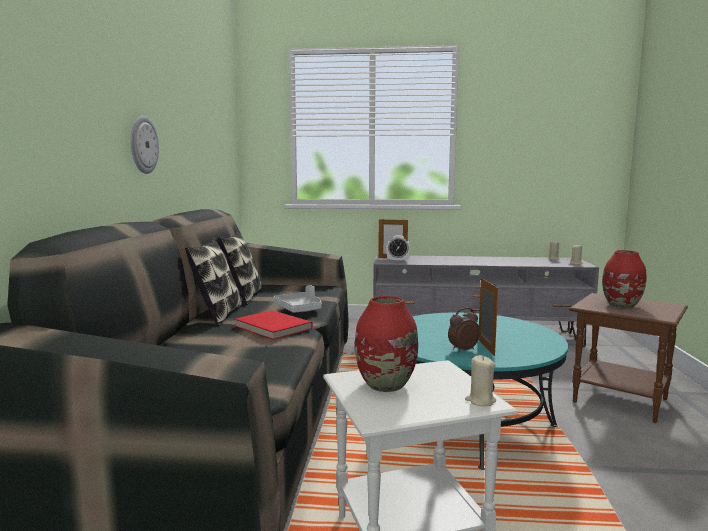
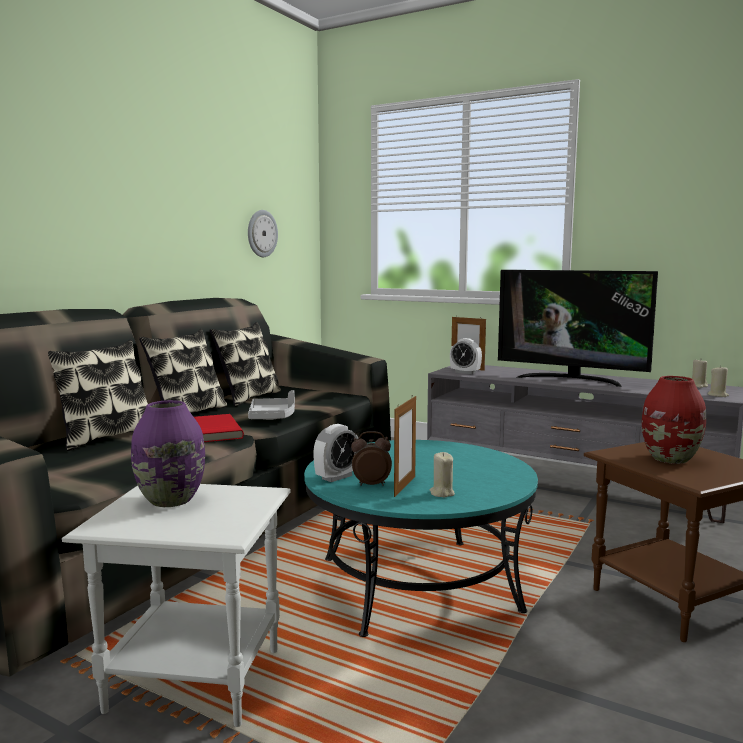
camera: 25 degrees right, 0 degrees up
wall clock [130,116,159,174] -> wall clock moved to [248,210,278,257]
red vase [355,296,418,392] -> purple vase [131,400,205,507]
beige candle [465,355,496,406] -> beige candle moved to [430,452,455,497]
none -> pillow [48,340,148,451]
none -> alarm clock [313,424,358,482]
none -> television [498,270,658,387]

